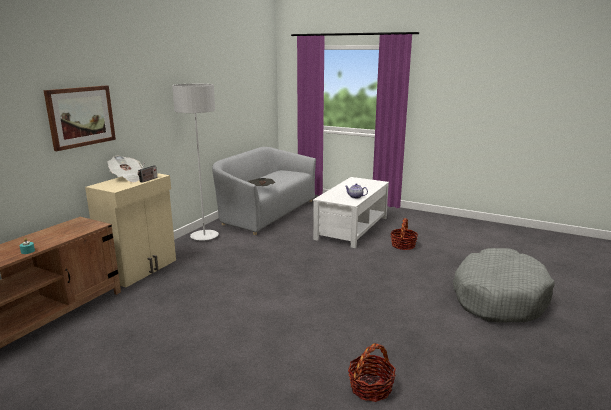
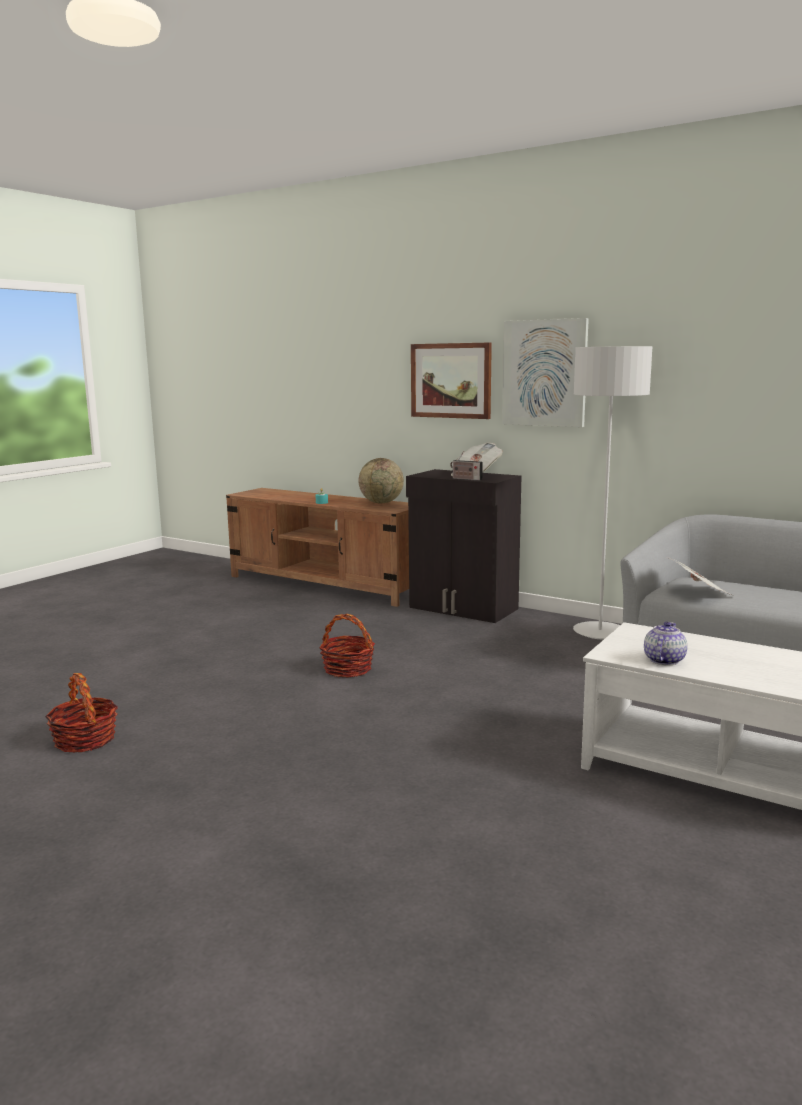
camera: 95 degrees right, 5 degrees down
beige cabinet [85,173,176,287] -> black cabinet [406,469,522,623]
basket [390,218,418,250] -> basket moved to [319,614,375,678]
grey dog bed [453,248,555,322] -> none
none -> globe [358,458,404,503]
none -> picture [502,318,589,427]

